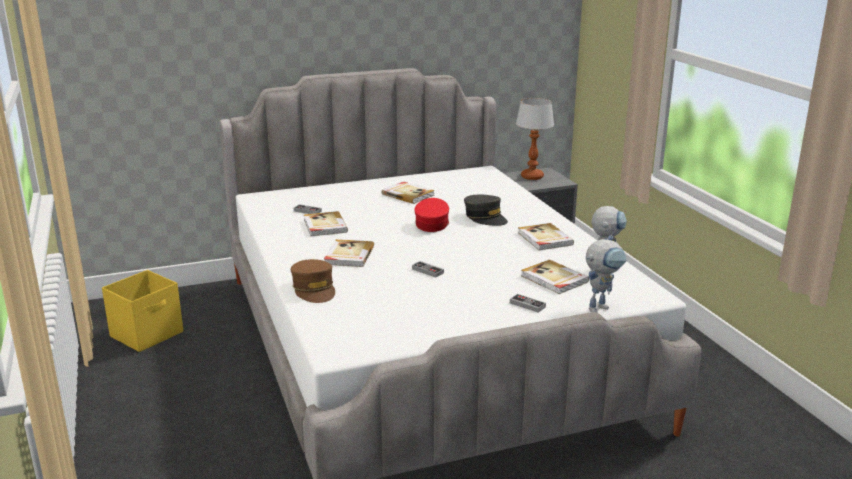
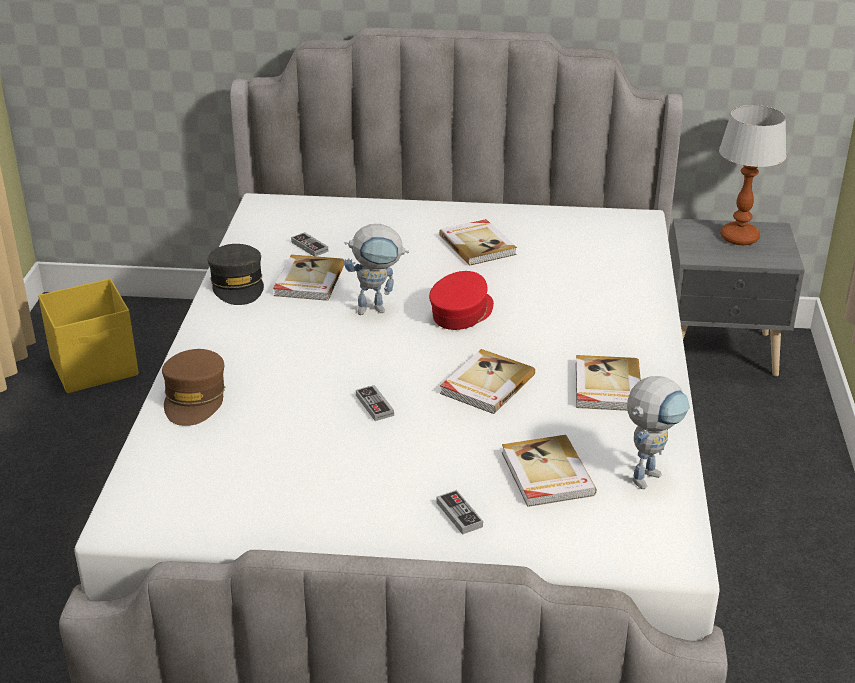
camera: 25 degrees right, 10 degrees up
book [324,239,374,267] -> book moved to [440,349,535,414]
grey cap [464,195,508,226] -> grey cap moved to [208,244,264,305]
toy robot [586,239,627,313] -> toy robot moved to [344,224,409,315]

